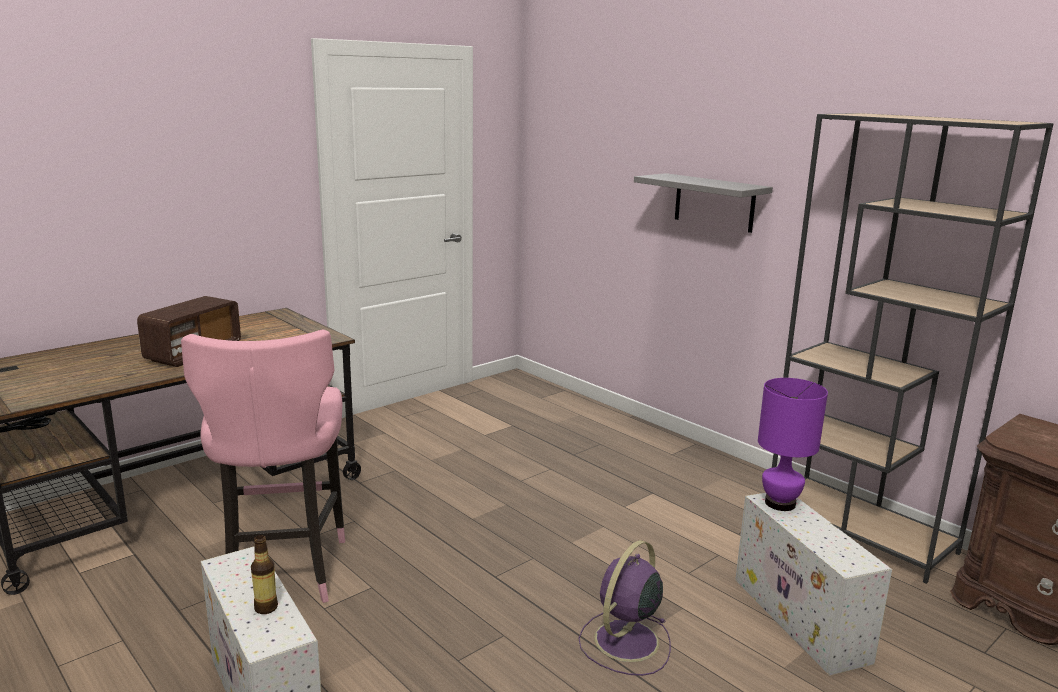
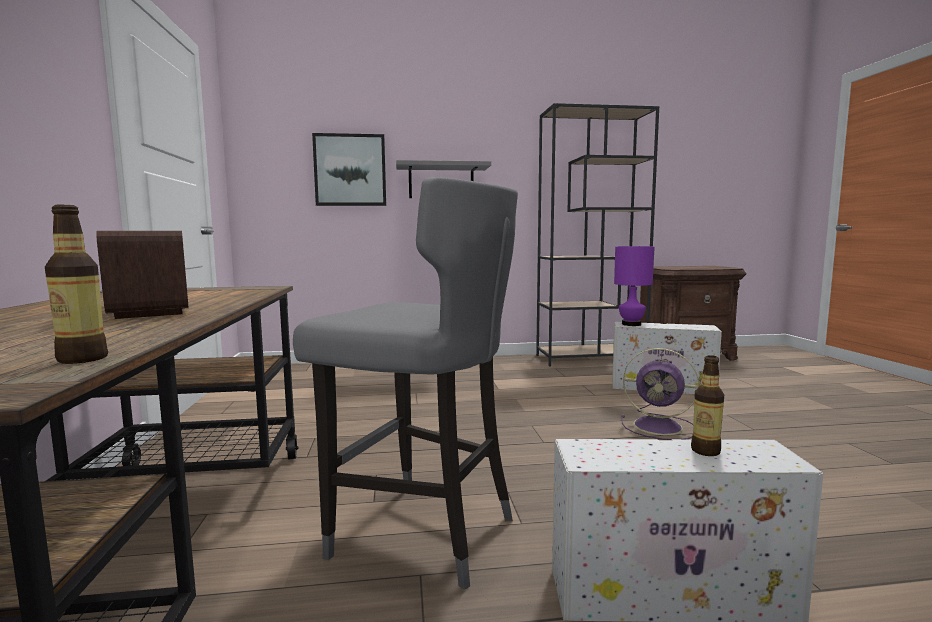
camera: 55 degrees left, 10 degrees down
pink stool [181,329,345,603] -> grey stool [293,177,518,590]
purple fan [578,540,671,676] -> purple fan turned 45 degrees counterclockwise [621,348,699,440]
none -> bottle [45,205,108,364]
none -> picture [312,133,386,206]

